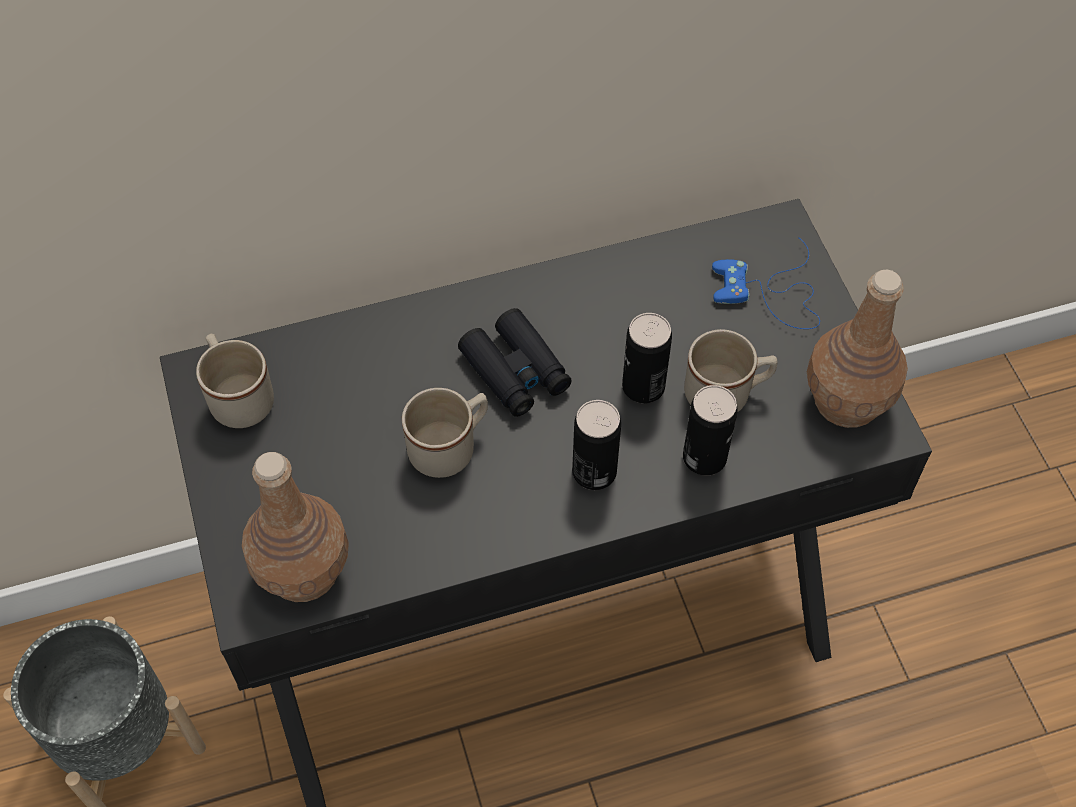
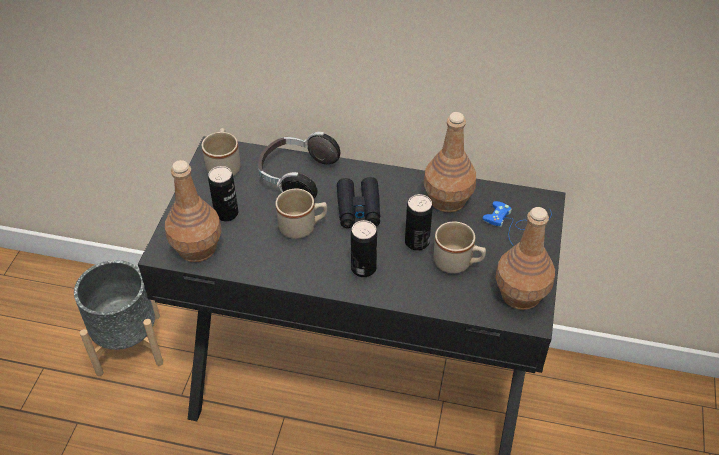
camera: 30 degrees right, 10 degrees down
can [683,385,738,476] -> can moved to [208,166,238,221]
none -> headphones [258,132,340,199]
none -> brown bottle [424,112,476,213]

